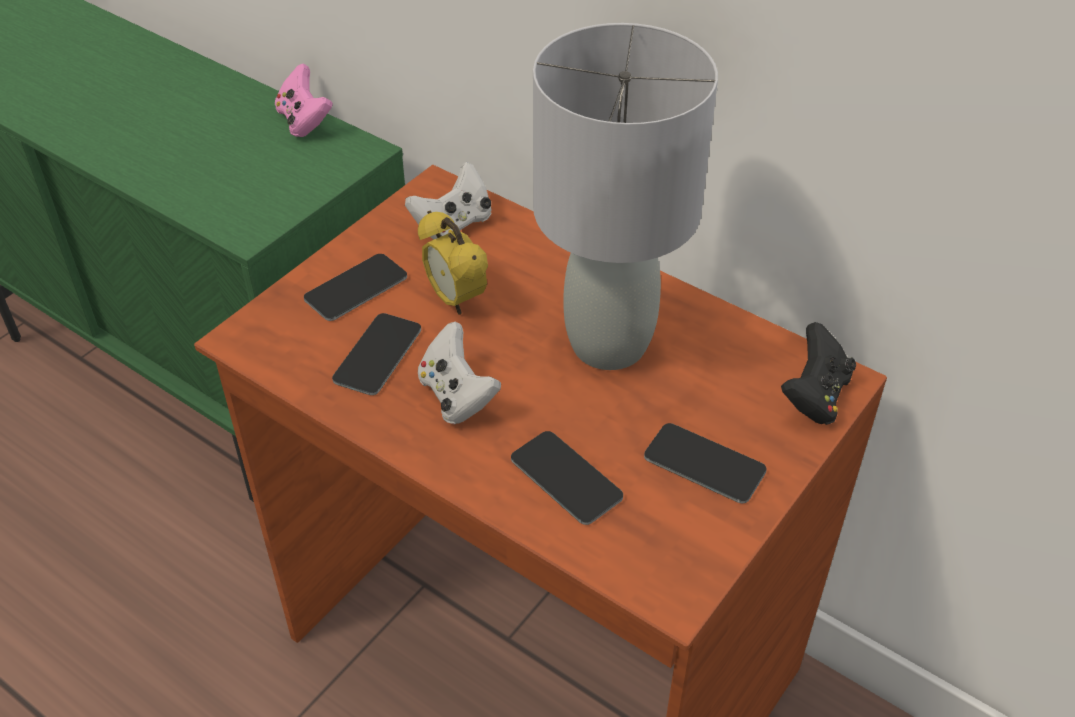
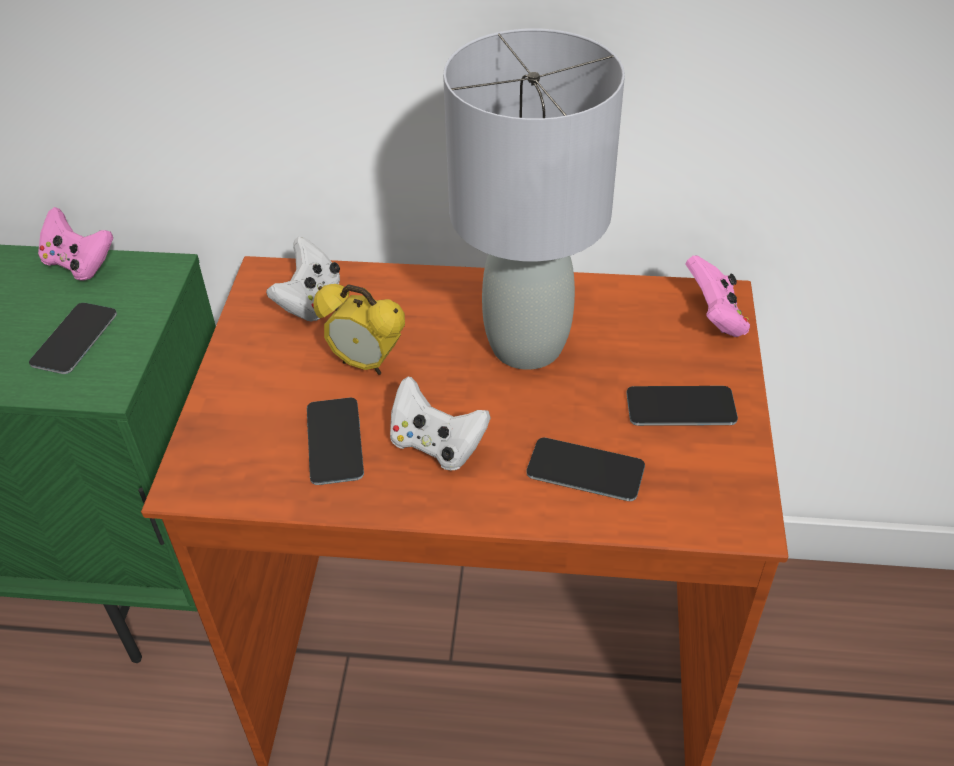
camera: 30 degrees left, 0 degrees up
phone [304,254,407,321] -> phone moved to [29,303,117,374]
black game controller [781,322,856,425] -> pink game controller [686,256,750,337]

